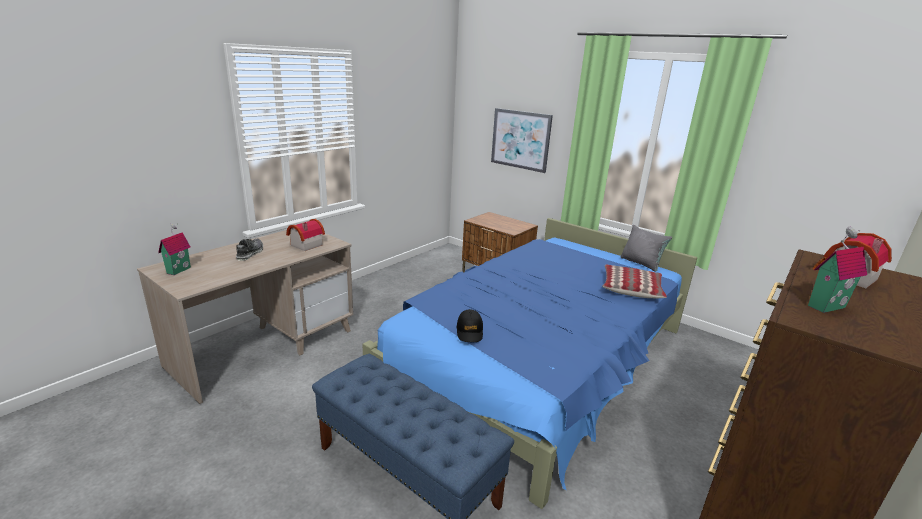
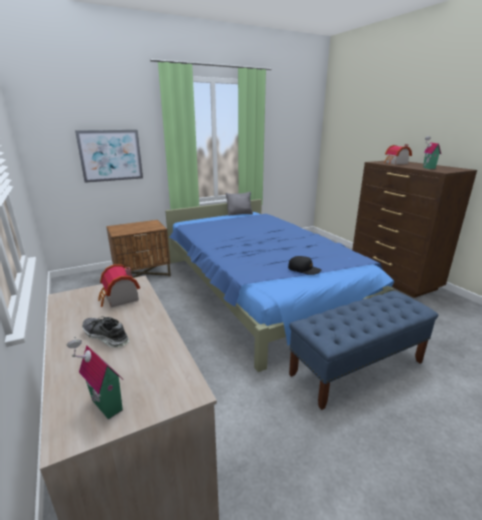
camera: 65 degrees left, 0 degrees up
pillow [602,265,667,298] -> none

